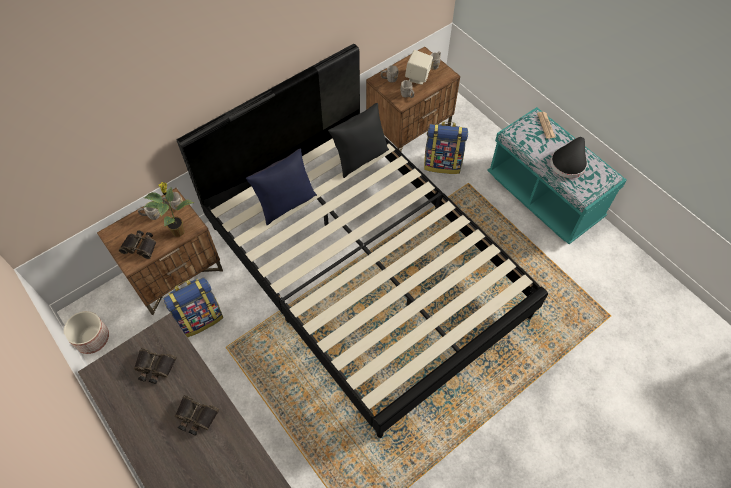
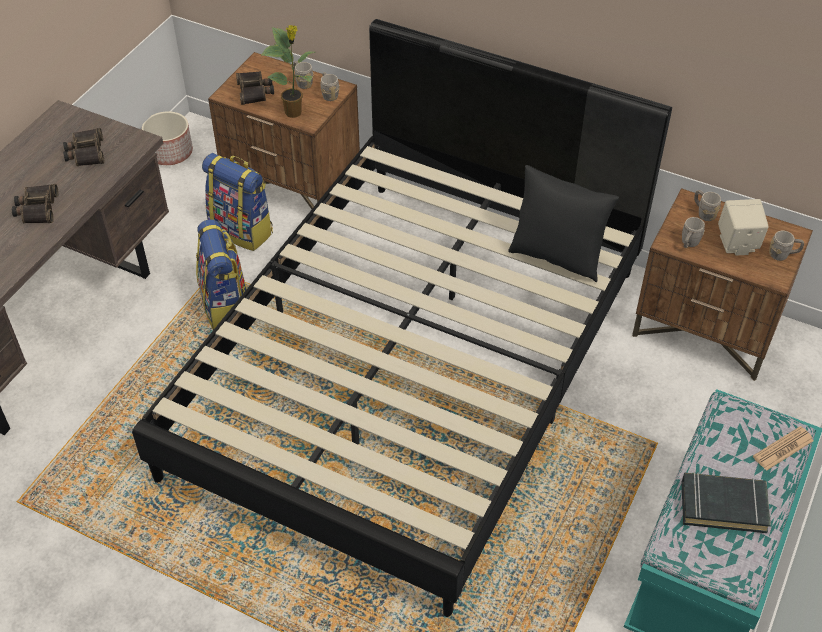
camera: 65 degrees right, 10 degrees down
blue pillow [246,148,317,225] -> none
backpack [424,122,468,174] -> backpack moved to [196,219,247,330]
black hat [550,137,587,178] -> black book [681,472,771,533]

